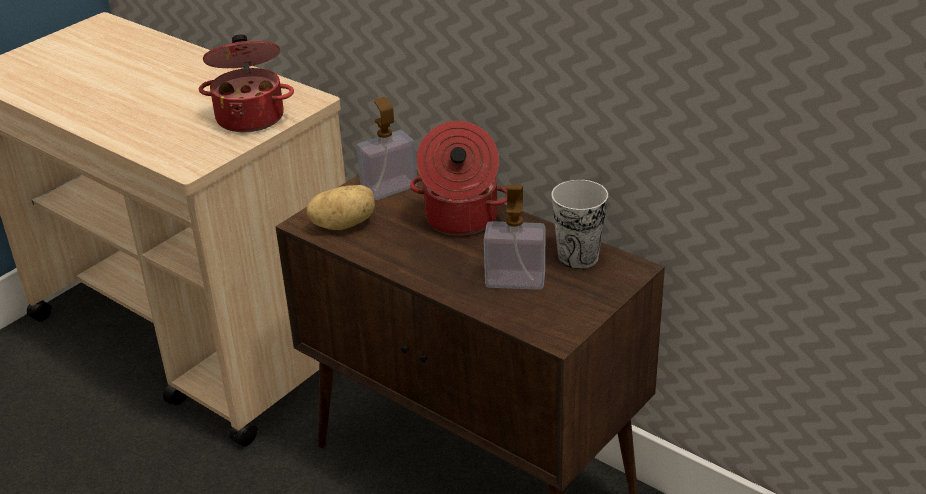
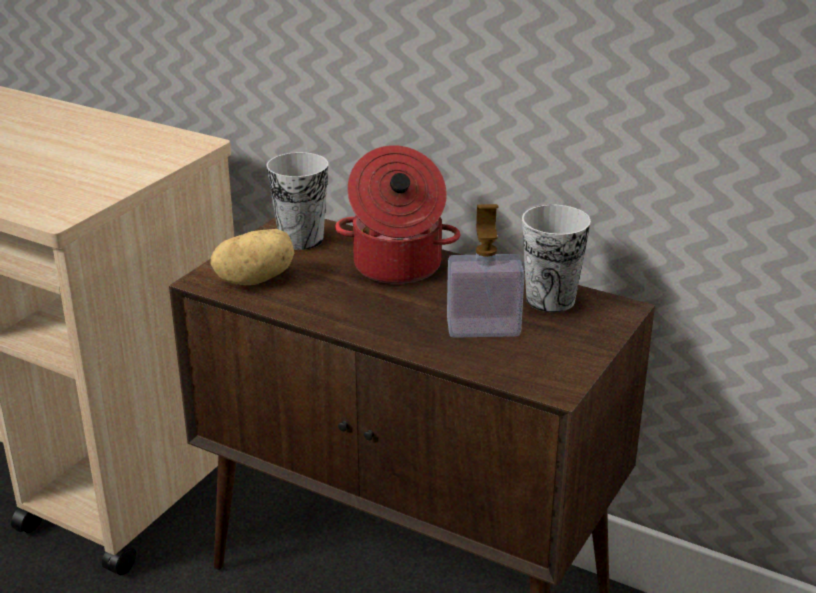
camera: 10 degrees left, 5 degrees down
cooking pot [199,35,294,132] -> none
soap dispenser [357,97,417,201] -> cup [266,152,329,250]

